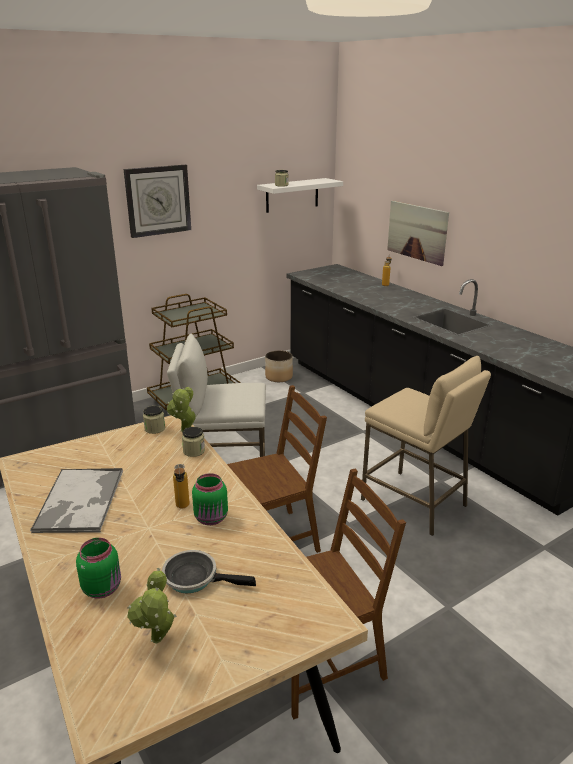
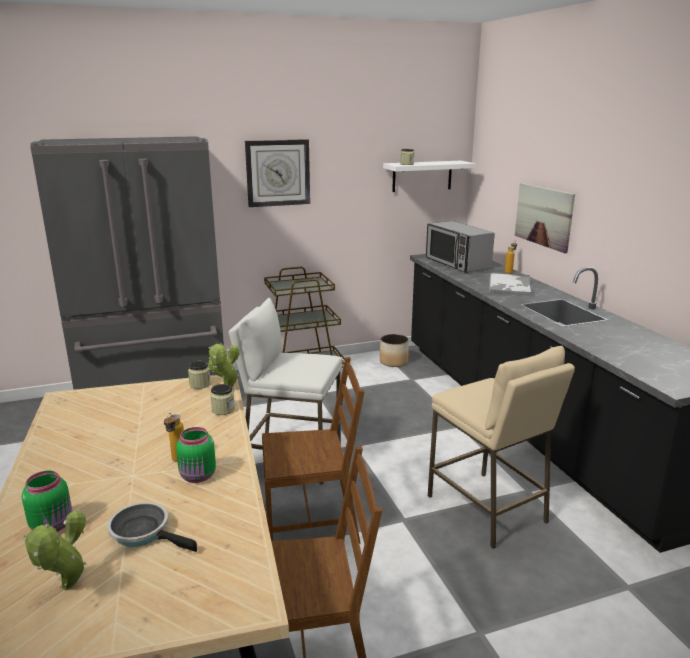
camera: 15 degrees right, 5 degrees down
tray [30,468,123,533] -> tray moved to [489,273,532,296]
none -> microwave [426,221,495,273]

